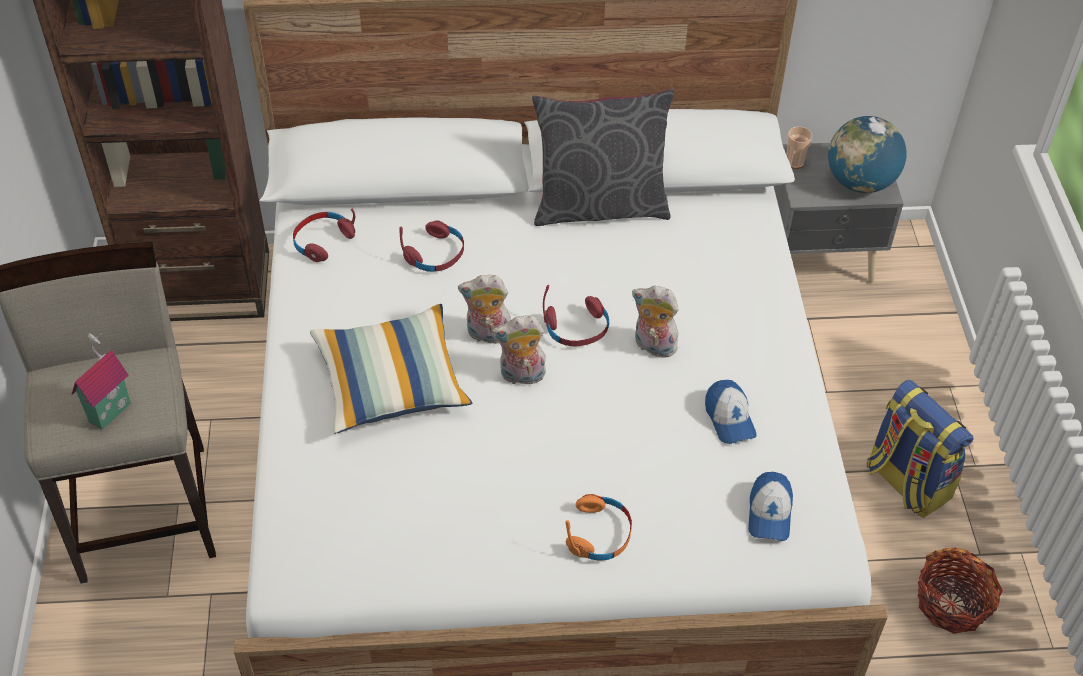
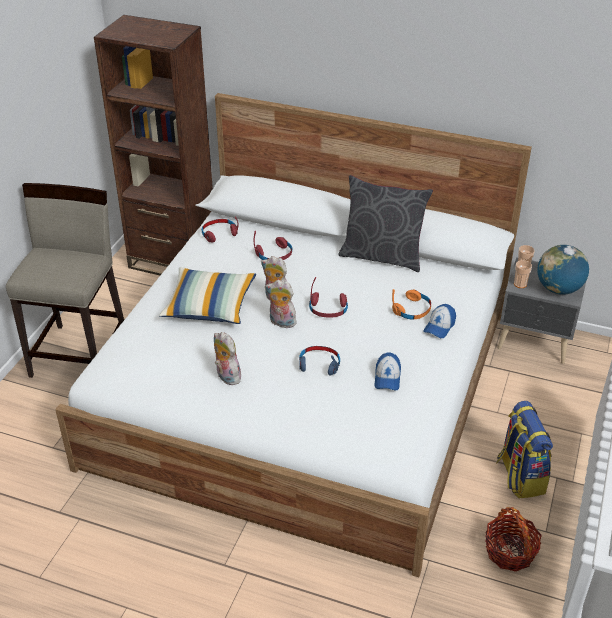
camera: 25 degrees right, 10 degrees down
toy house [71,333,131,430] -> none
orange headphones [566,494,632,561] -> orange headphones moved to [392,289,431,319]
plush toy [632,286,679,358] -> plush toy moved to [214,332,244,385]
cap [748,472,793,541] -> cap moved to [423,304,456,338]
none -> blue headphones [299,346,340,375]
none -> cup [514,260,532,288]

